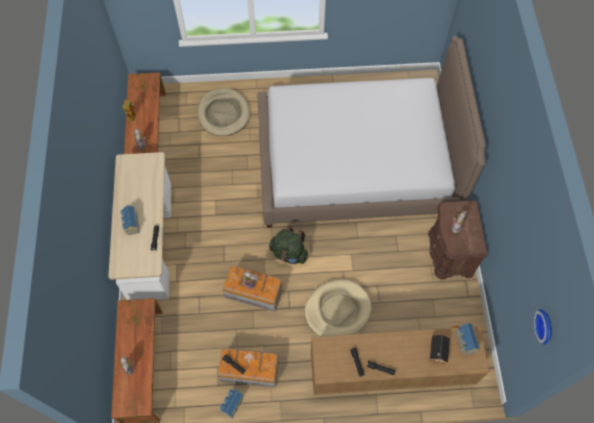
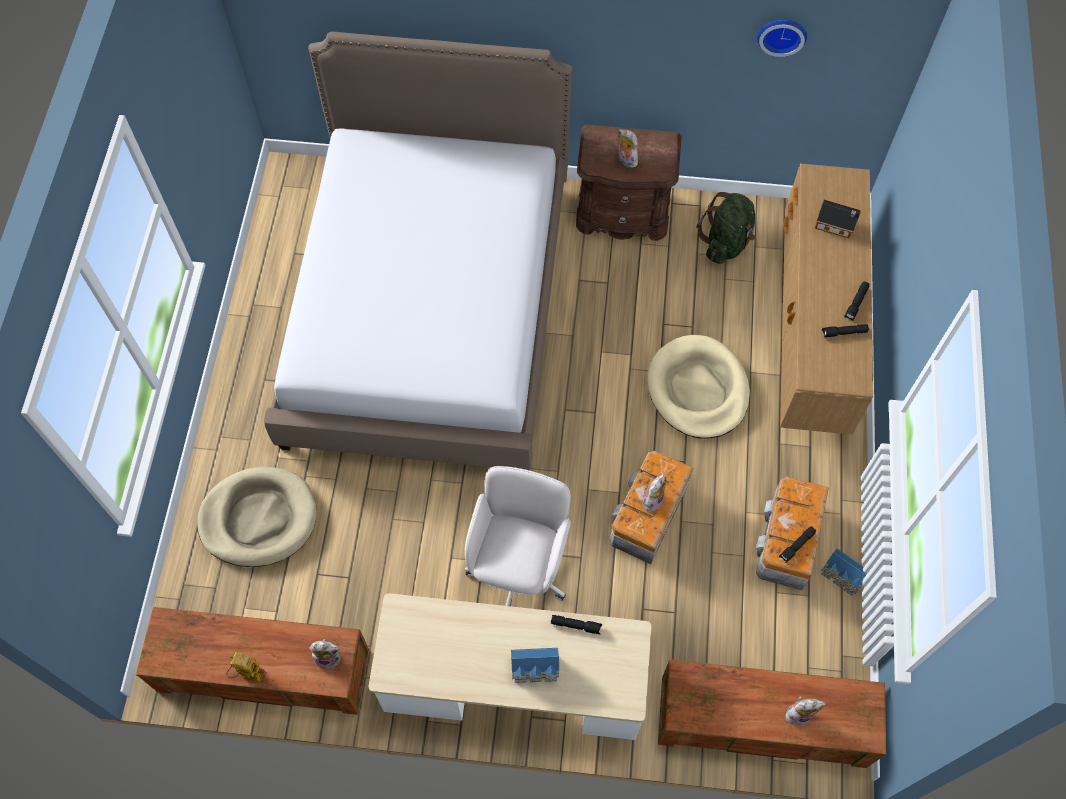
camera: 80 degrees left, 0 degrees up
green backpack [269,226,308,264] -> green backpack moved to [696,192,755,264]
toy house [455,323,480,355] -> none
wall clock [534,309,552,344] -> wall clock moved to [757,20,807,57]
none -> white office chair [465,466,571,606]

